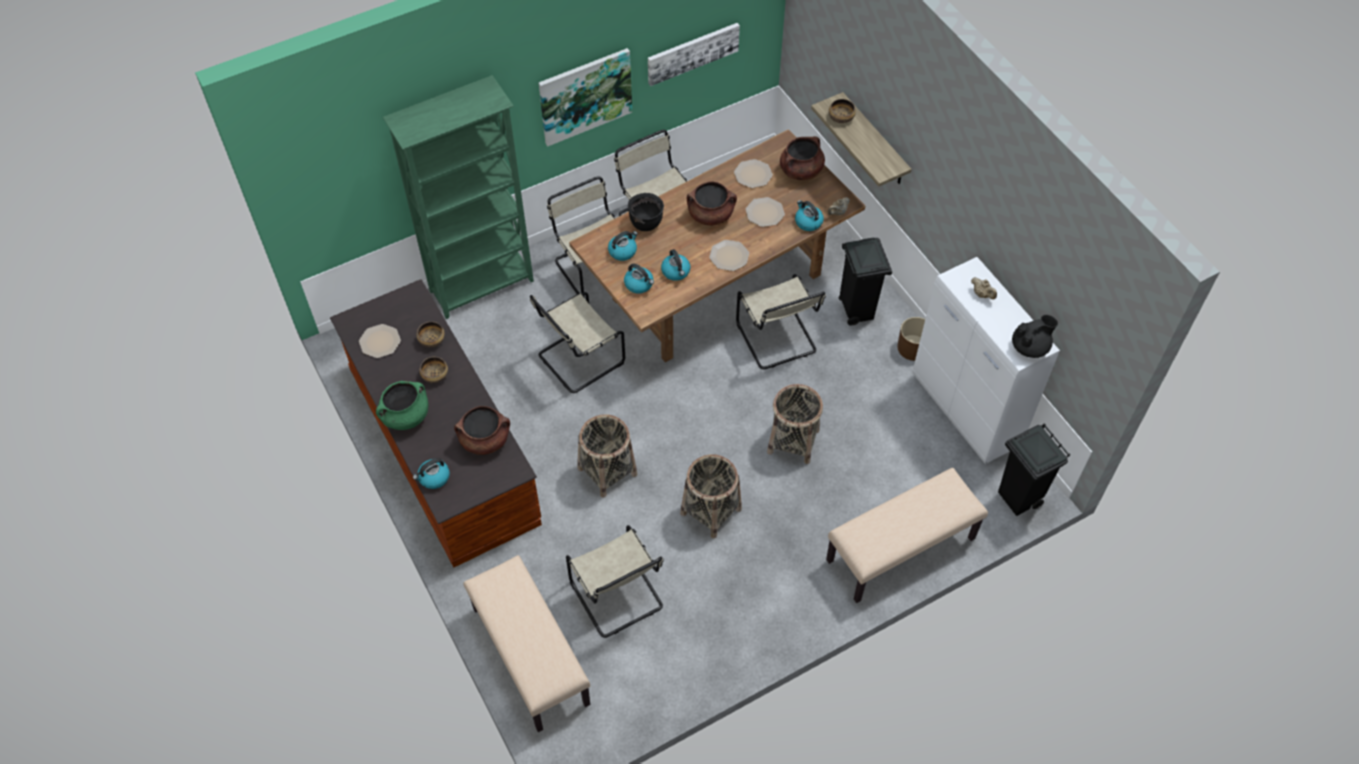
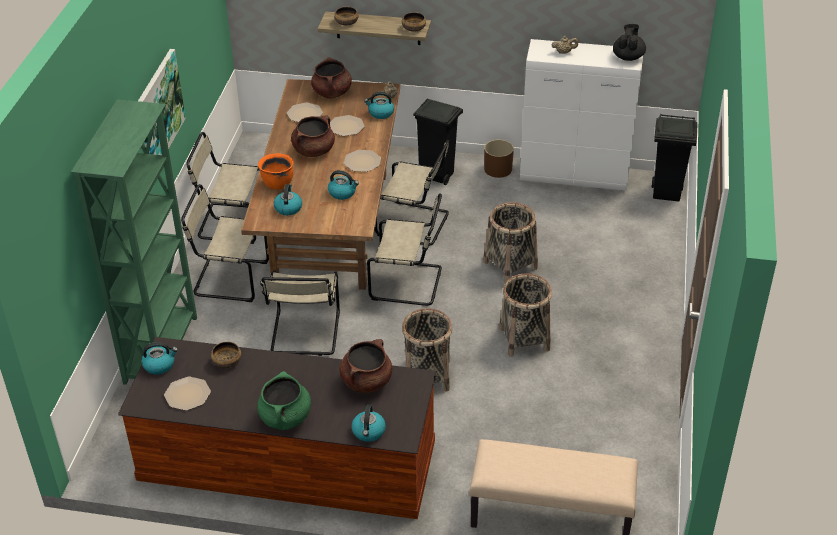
camera: 50 degrees left, 15 degrees down
bowl [419,357,448,383] -> bowl moved to [402,12,426,32]
beige chair [566,525,664,638] -> beige chair moved to [367,193,442,306]
kettle [624,264,654,294] -> kettle moved to [141,342,178,375]
black cooking pot [628,193,664,231] -> orange cooking pot [258,153,293,189]
picture [648,23,740,86] -> none
beige bench [826,468,988,603] -> none

